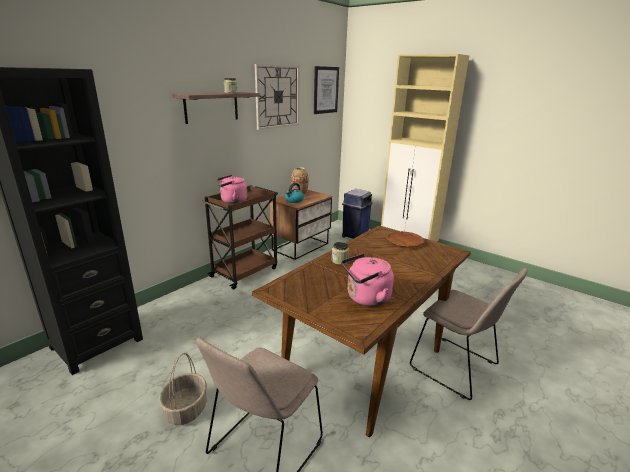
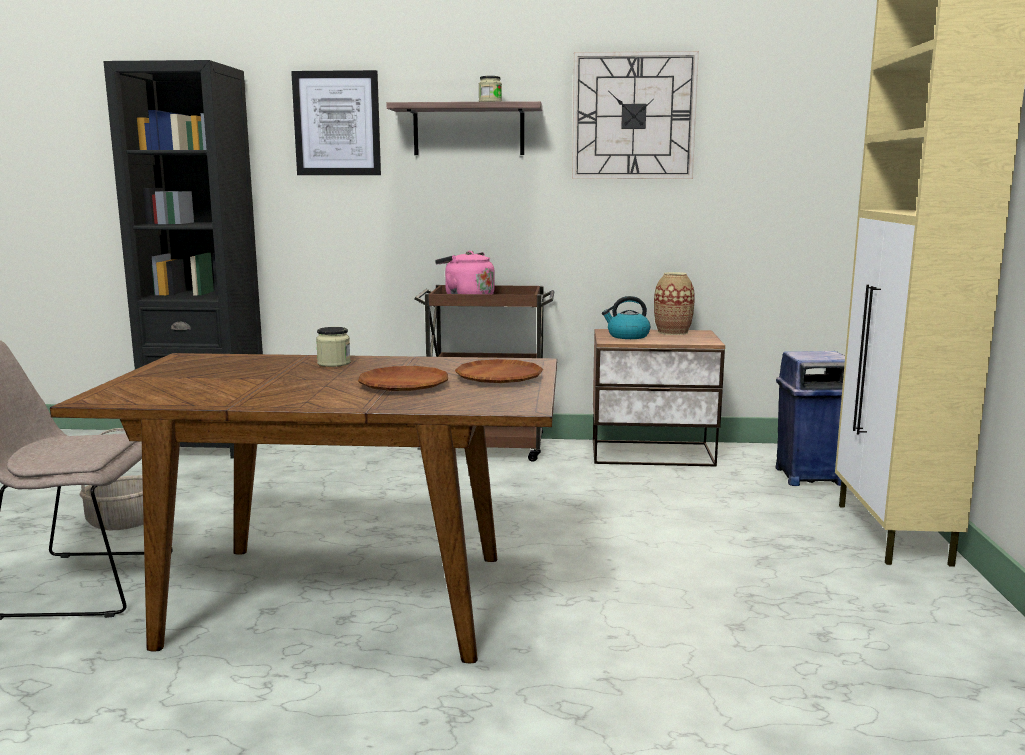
camera: 55 degrees right, 10 degrees down
picture [314,66,339,114] -> picture moved to [291,70,381,175]
pink kettle [341,254,394,307] -> none
beige chair [410,268,528,400] -> none
none -> brown plate [358,366,448,391]

